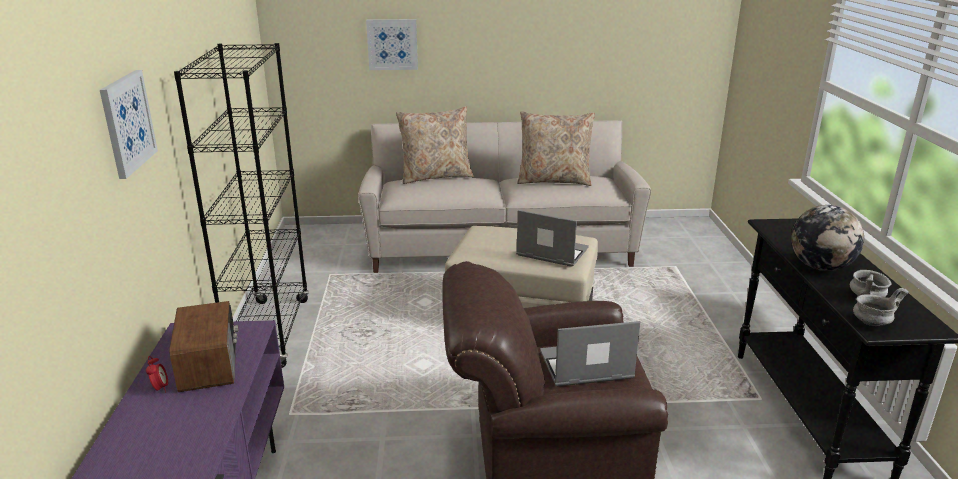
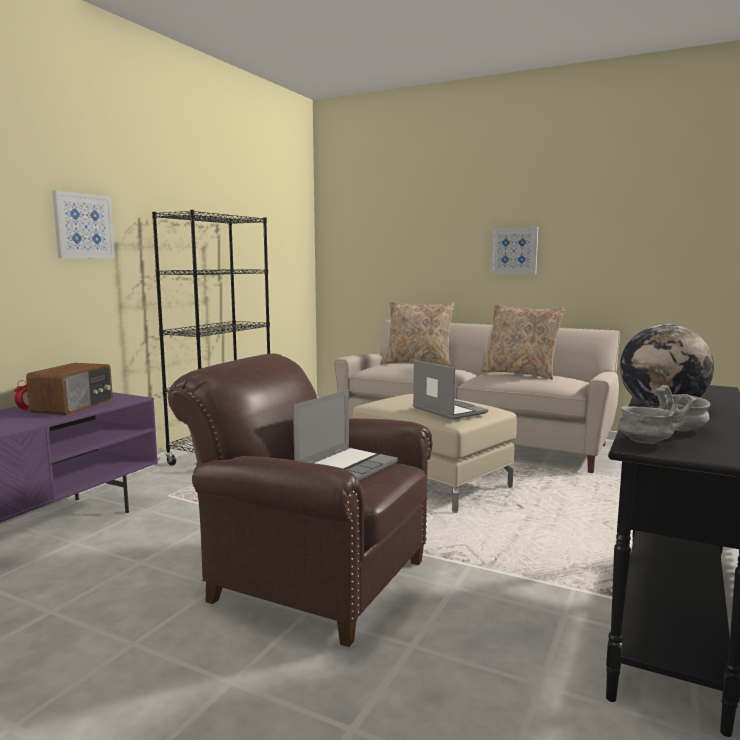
camera: 30 degrees right, 15 degrees down
picture [366,19,418,70] -> picture moved to [491,227,538,274]
laptop [540,321,641,386] -> laptop turned 105 degrees clockwise [293,390,398,481]

